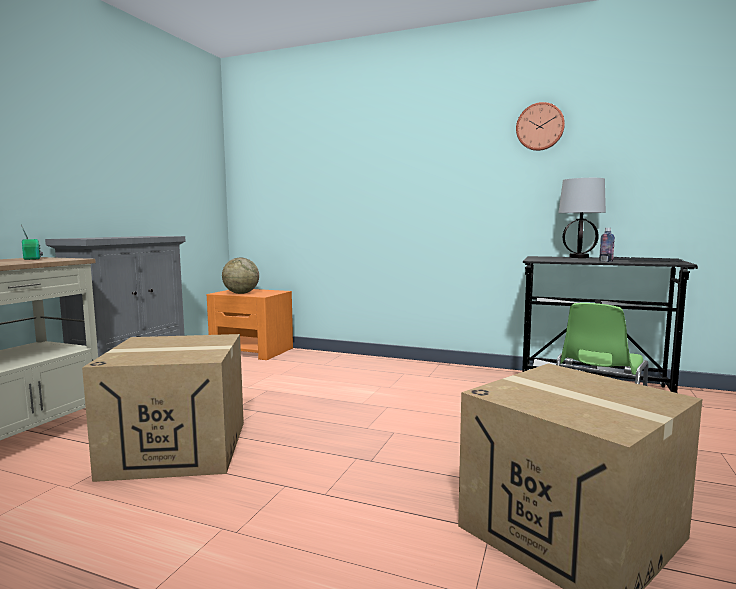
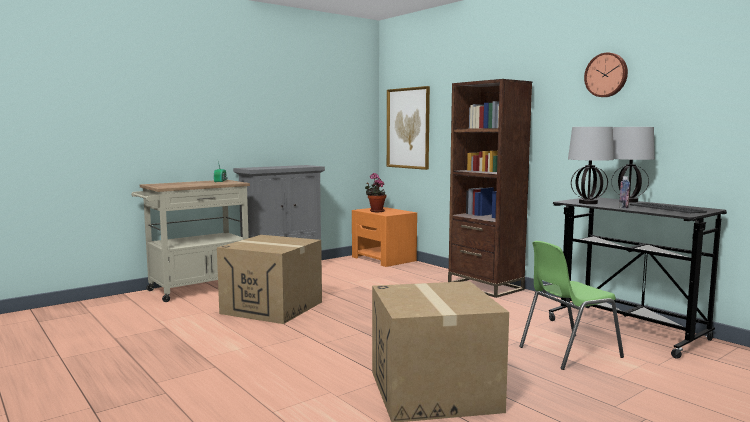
camera: 30 degrees right, 0 degrees up
globe [222,257,259,294] -> potted plant [365,173,387,212]
none -> picture [387,86,430,170]
none -> brown bookcase [448,79,532,298]
none -> table lamp [568,127,614,204]

